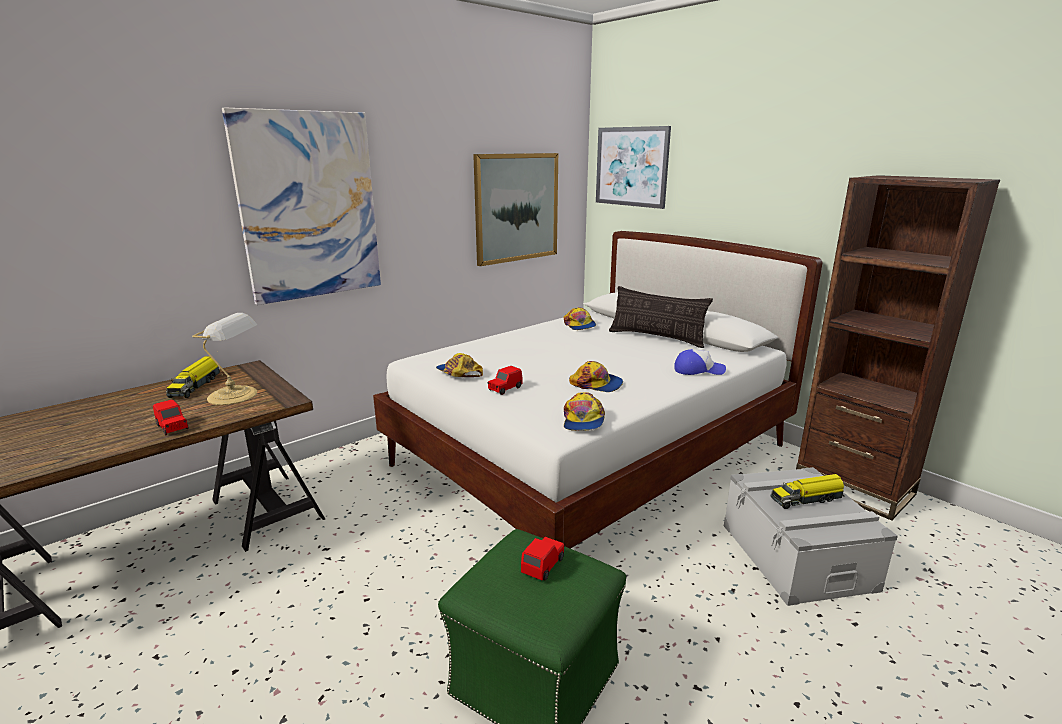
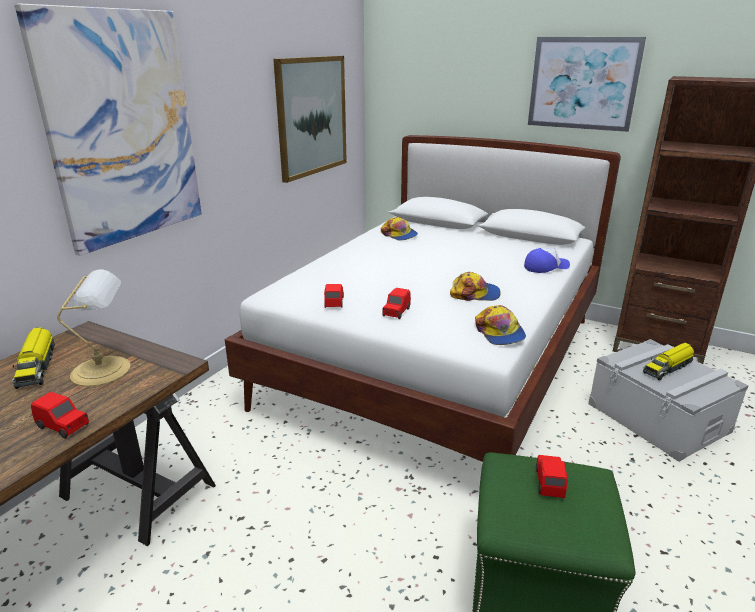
camera: 20 degrees left, 5 degrees up
cap [436,353,483,377] -> red toy car [324,284,344,308]
picture [596,126,671,209] -> picture moved to [528,37,646,132]
pillow [609,286,713,348] -> none

